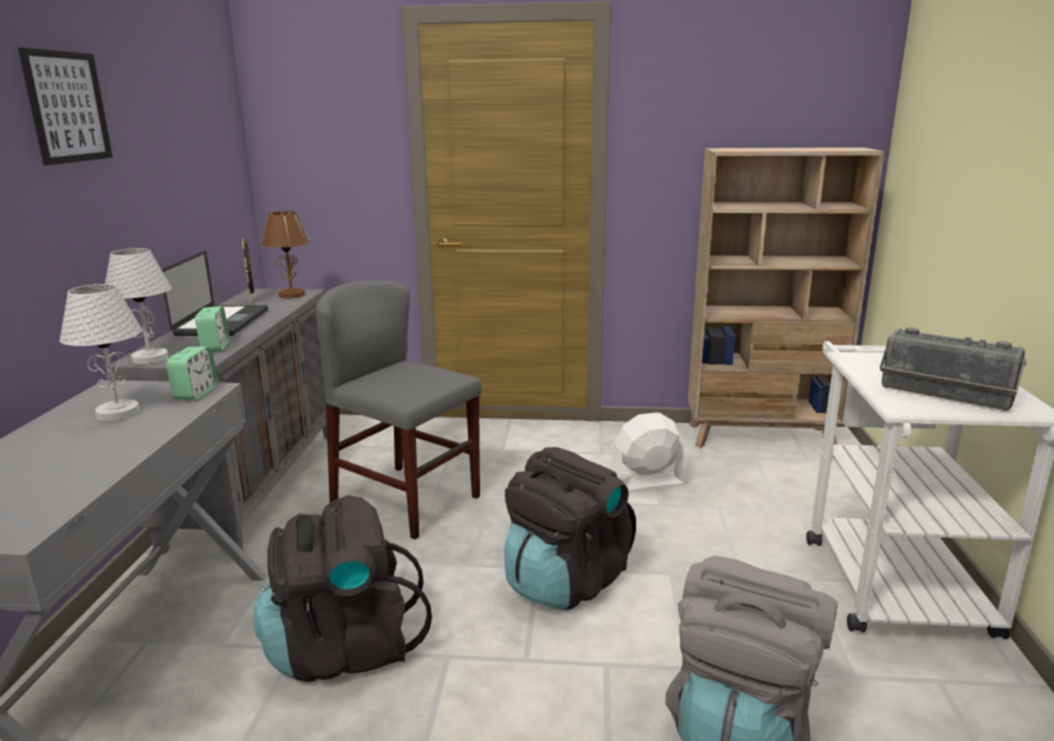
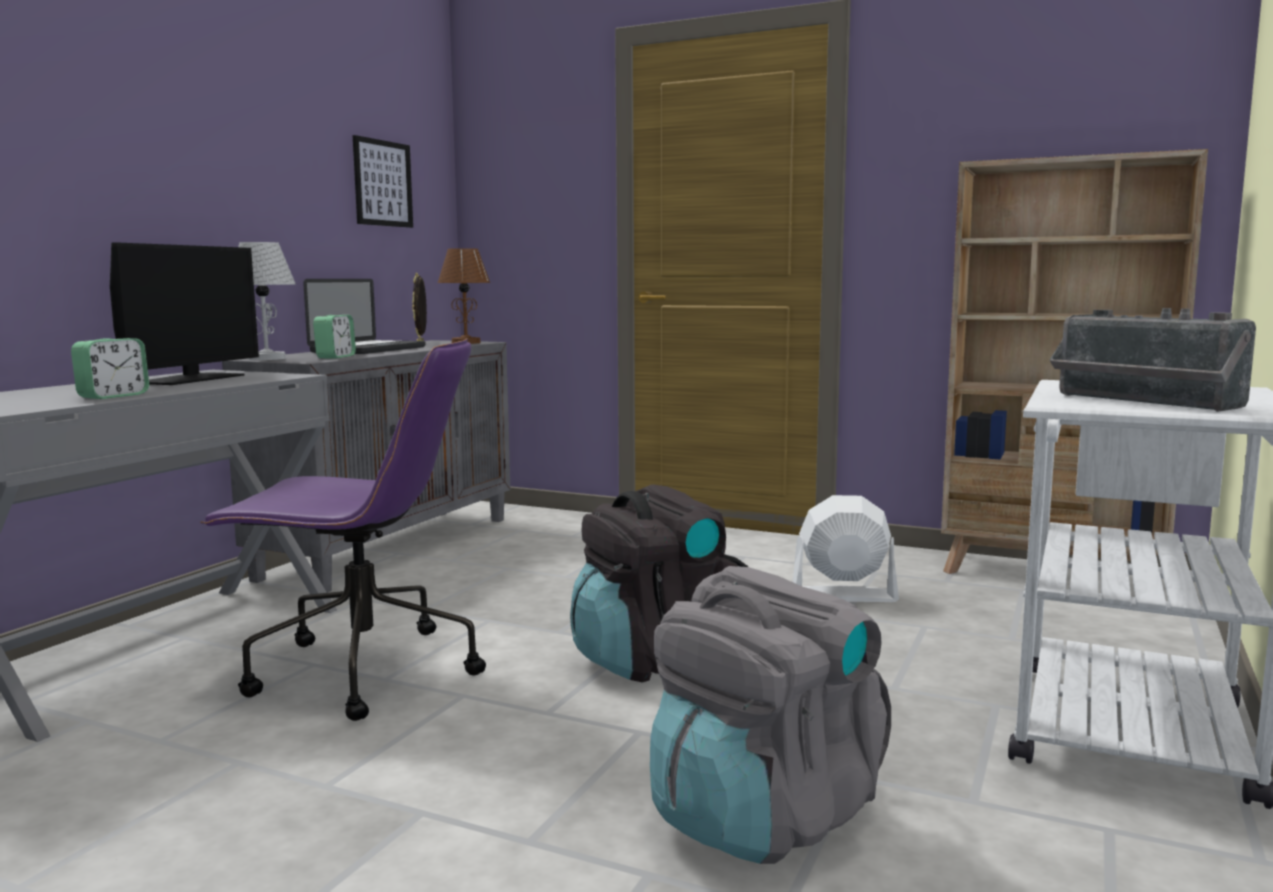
camera: 20 degrees right, 10 degrees down
picture [18,48,113,165] -> picture moved to [353,135,413,228]
white table lamp [60,284,142,421] -> monitor [110,242,259,385]
alarm clock [166,347,218,400] -> alarm clock moved to [71,338,149,399]
black backpack [253,495,432,682] -> purple office chair [200,338,486,721]
grey chair [316,280,482,539] -> none

